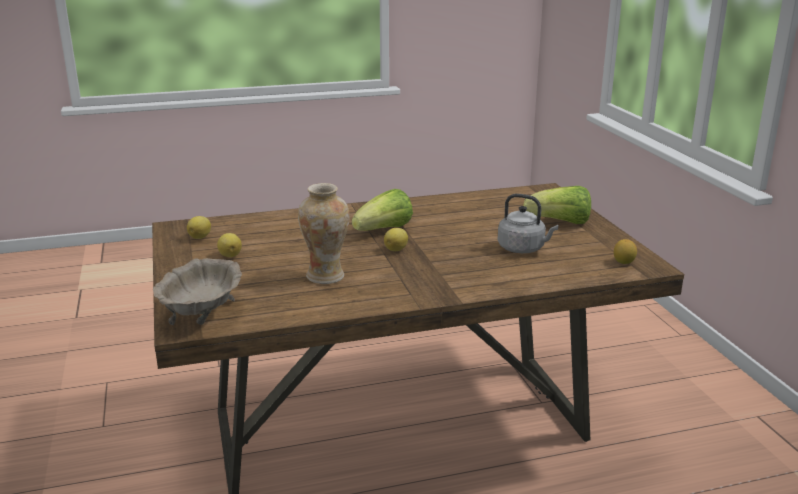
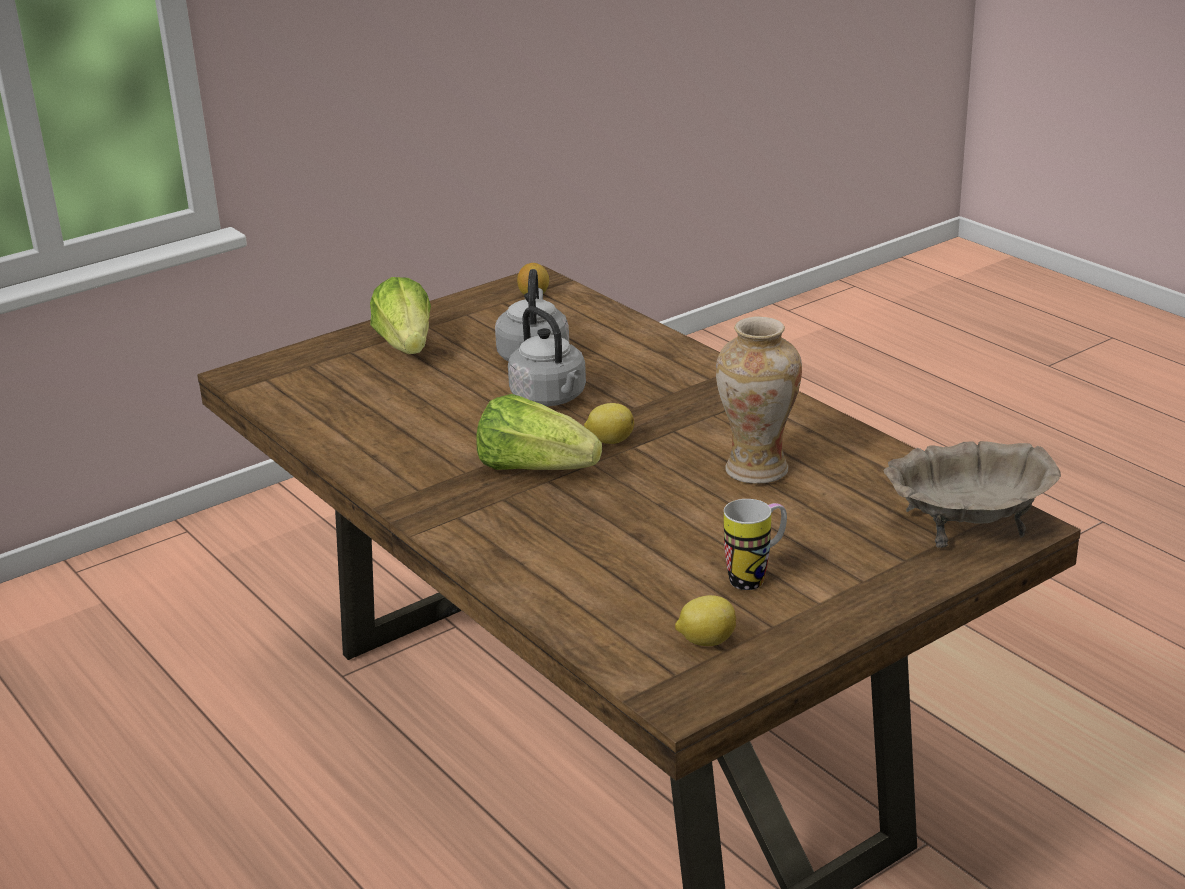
camera: 110 degrees left, 5 degrees up
lemon [217,233,242,257] -> mug [724,499,787,590]
none -> grey kettle [508,306,586,406]

